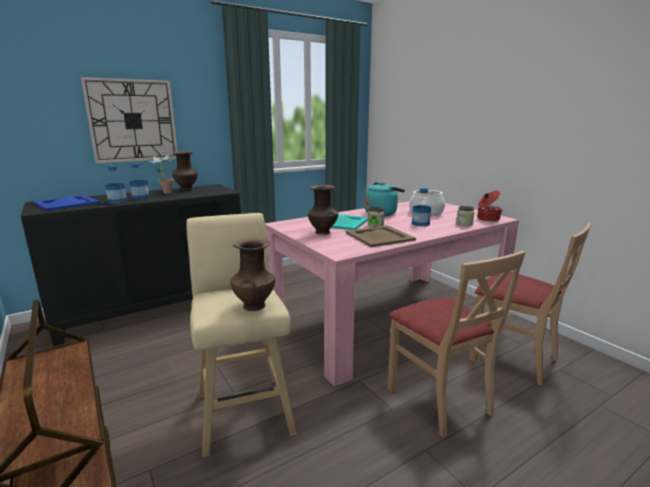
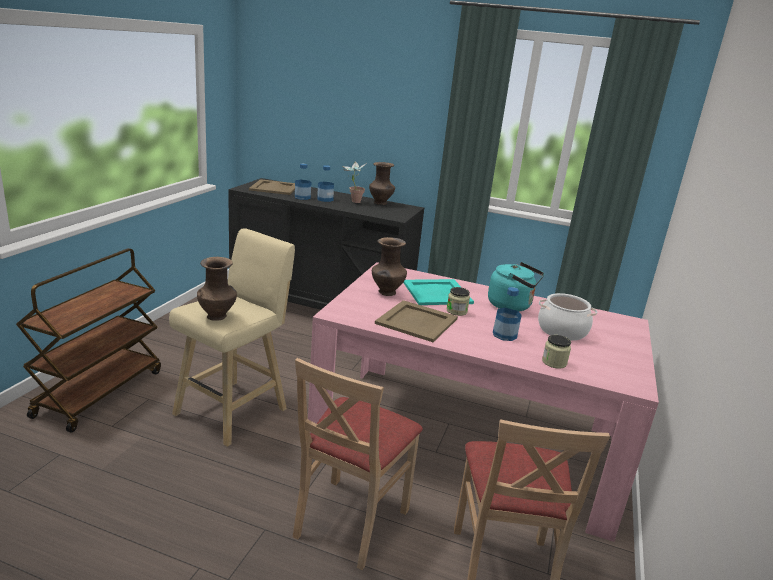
camera: 50 degrees right, 5 degrees up
blue tray [33,195,100,211] -> beige tray [249,179,295,195]
wall clock [81,77,178,163] -> none
cooking pot [477,190,502,222] -> none

